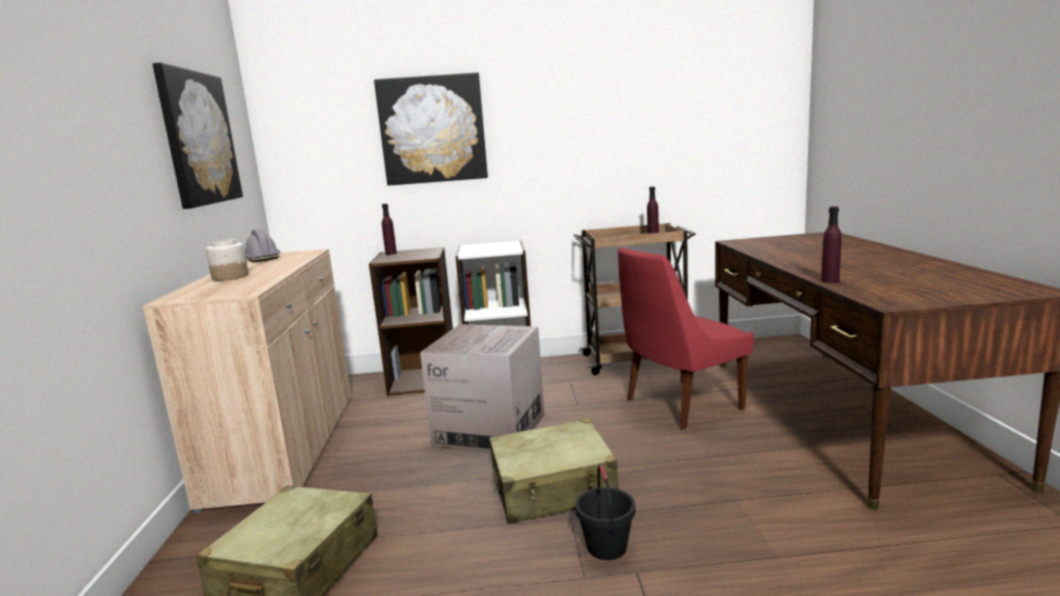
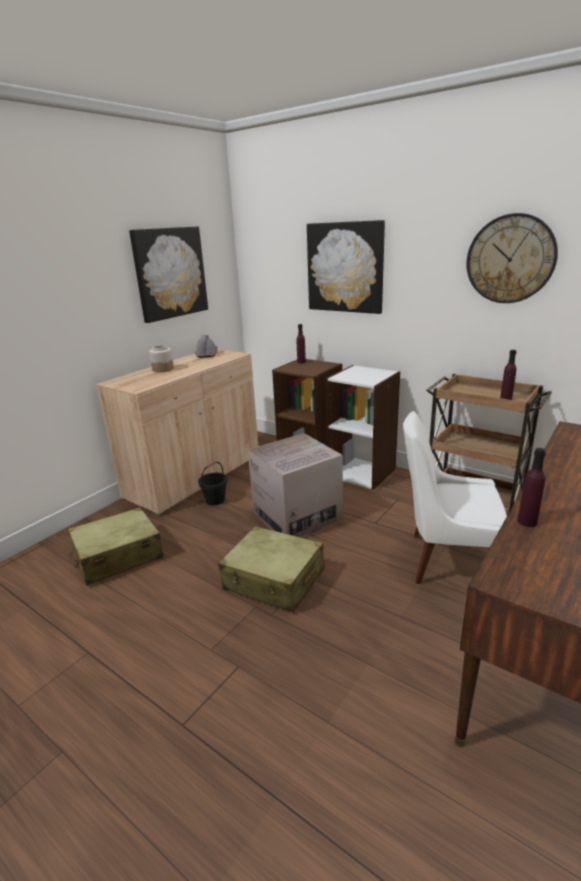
camera: 40 degrees right, 10 degrees up
black bucket [575,465,636,560] -> black bucket moved to [198,462,228,505]
red chair [618,247,754,430] -> white chair [403,411,507,584]
none -> wall clock [466,213,558,303]

